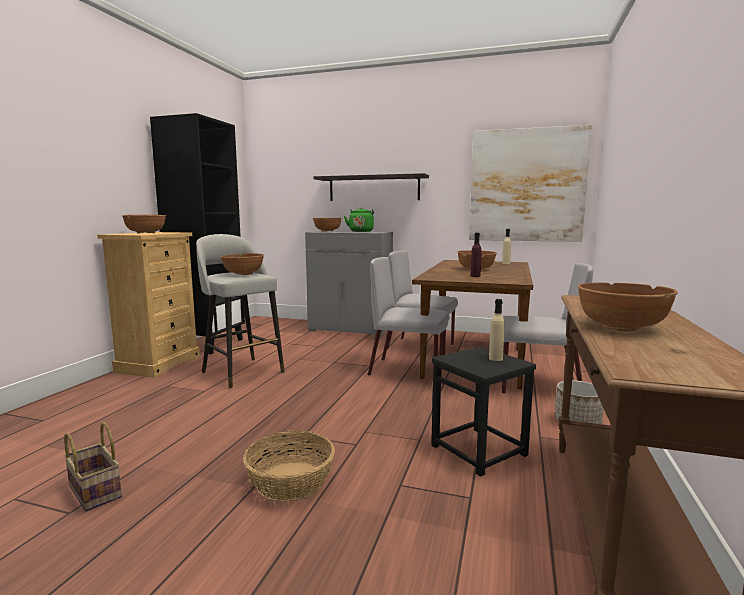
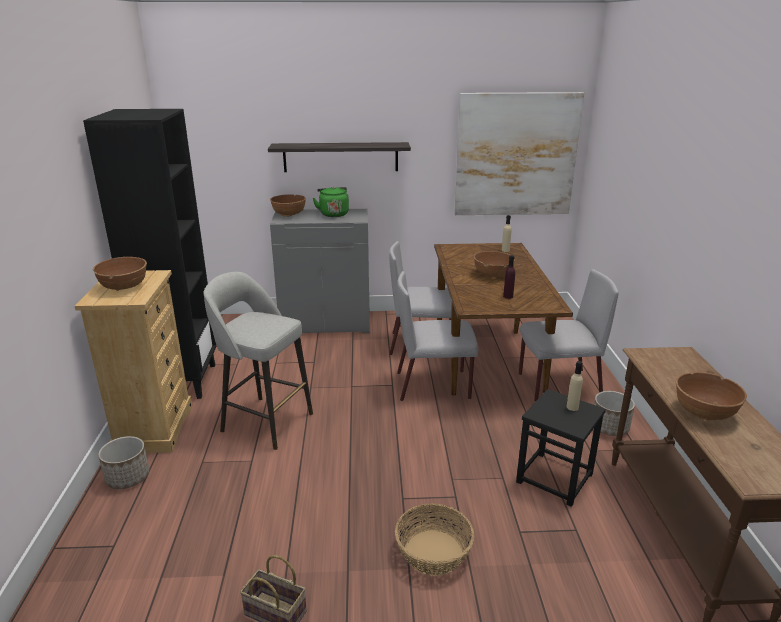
camera: 20 degrees left, 15 degrees up
brown bowl [221,253,264,275] -> none
none -> planter [98,436,149,489]

